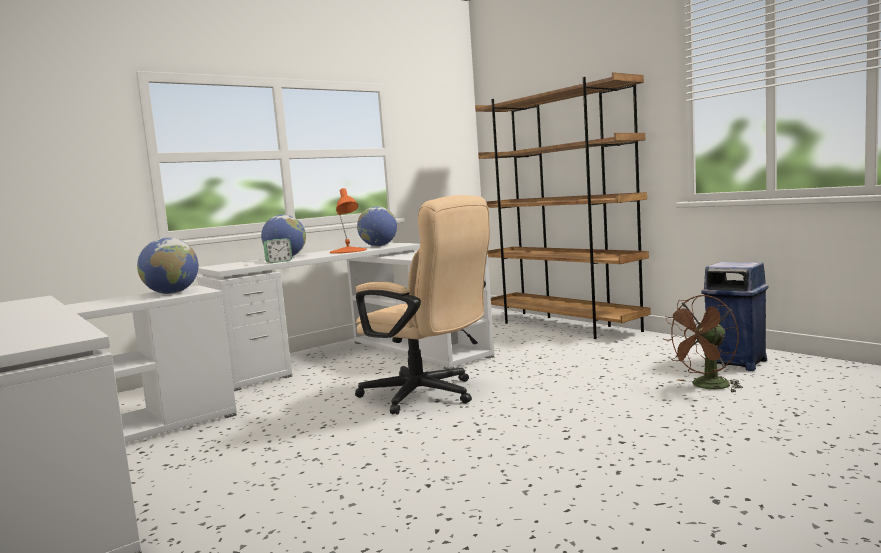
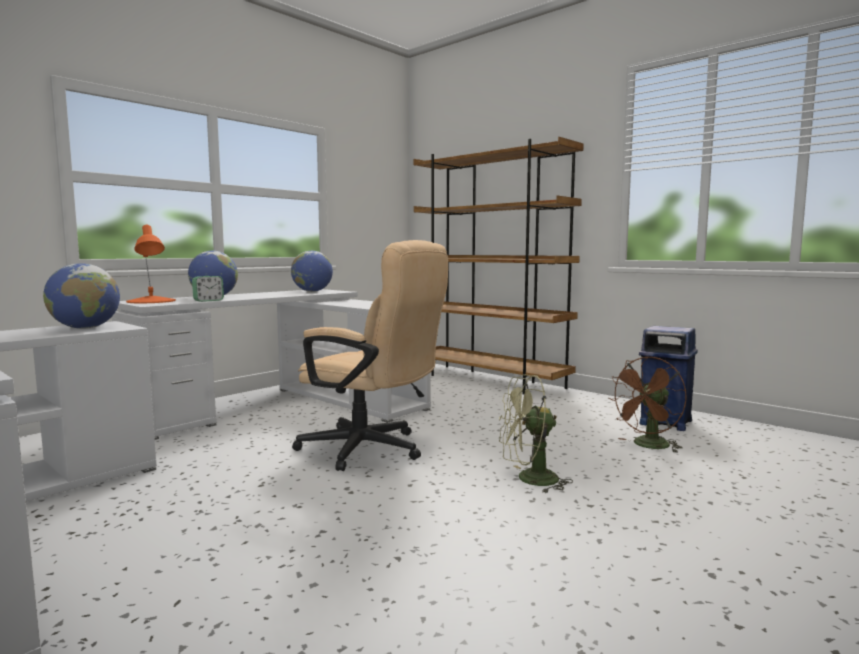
camera: 10 degrees left, 0 degrees up
orange table lamp [330,188,367,254] -> orange table lamp moved to [126,225,176,303]
none -> green fan [499,374,573,493]

